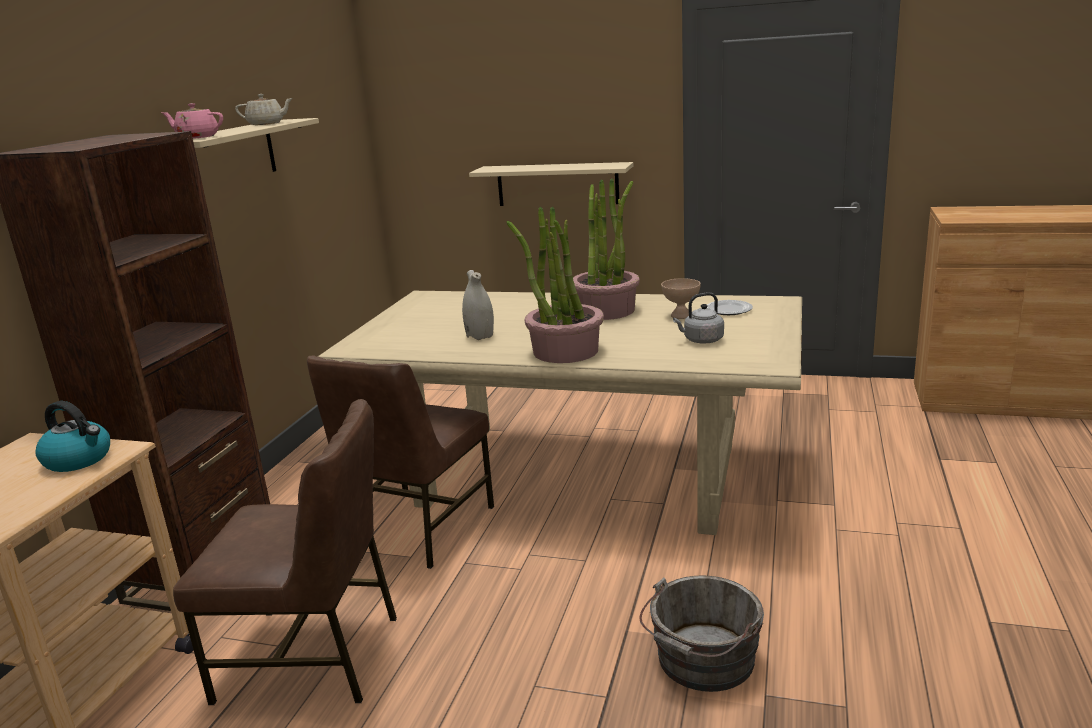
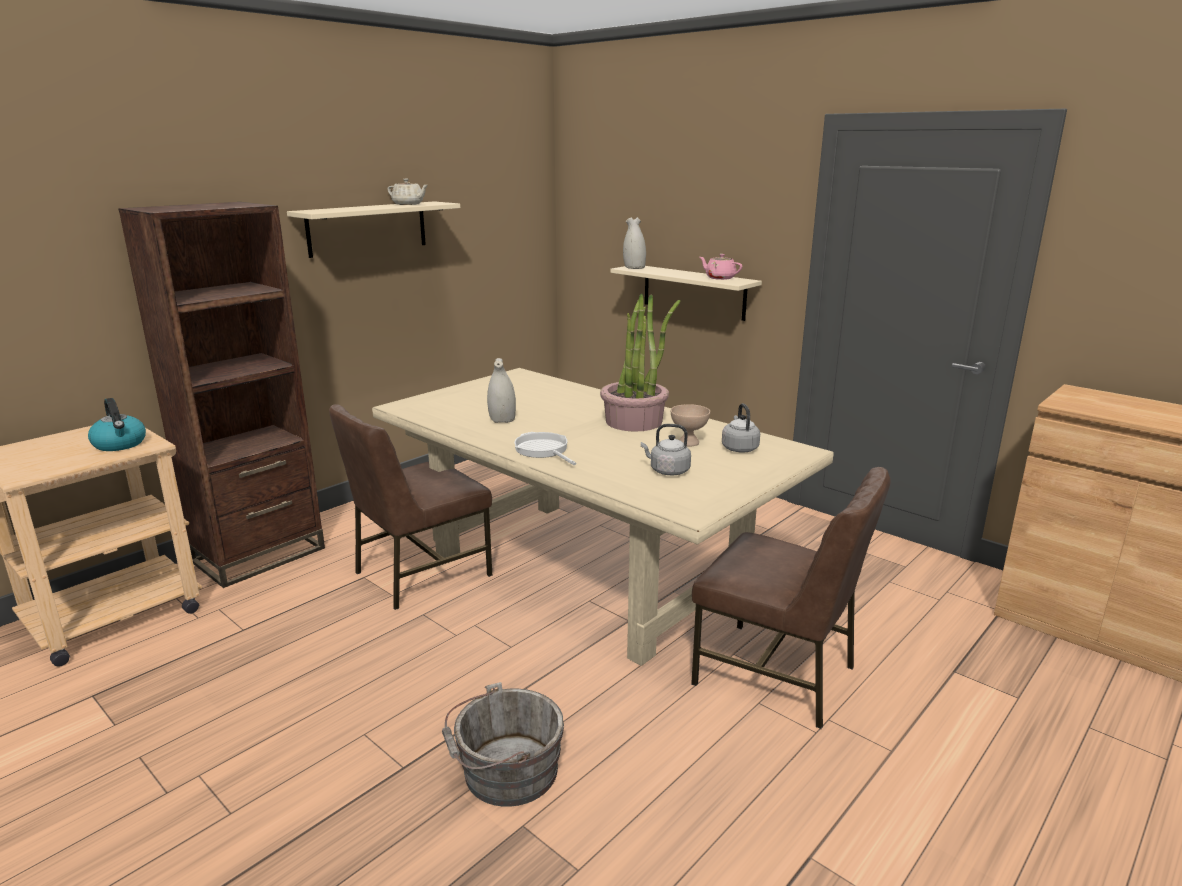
camera: 25 degrees right, 0 degrees up
pink teapot [162,103,223,139] -> pink teapot moved to [700,254,742,280]
brown chair [173,399,397,705] -> brown chair moved to [691,467,891,729]
potted plant [506,207,604,363] -> frying pan [514,432,577,465]
plate [707,300,753,315] -> grey kettle [722,403,760,452]
none -> white vase [623,217,646,269]

